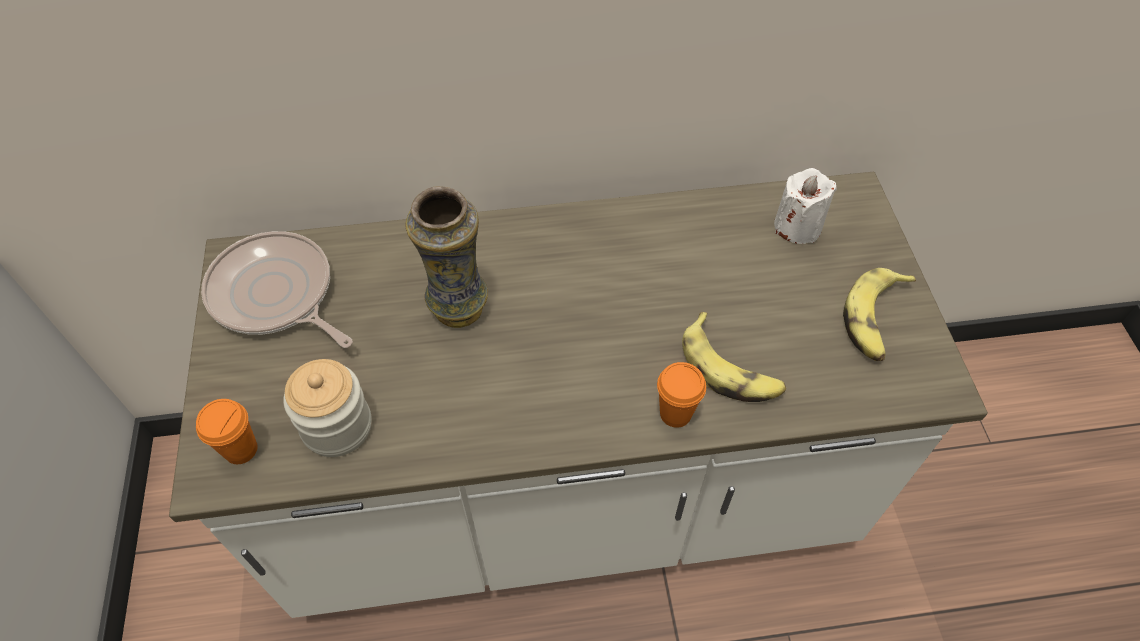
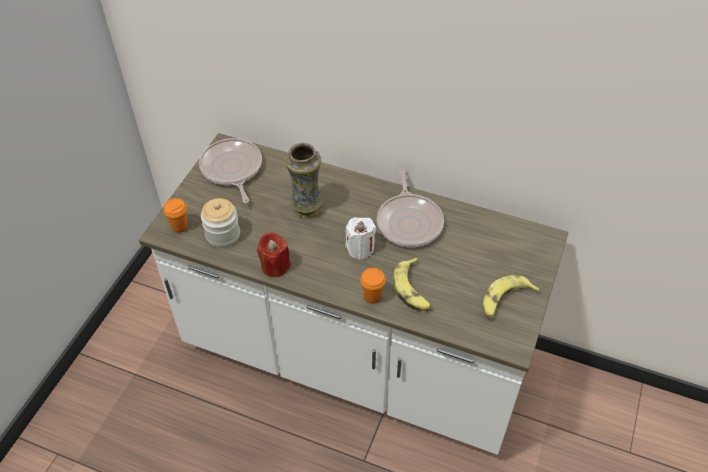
camera: 30 degrees right, 5 degrees down
white candle [774,168,837,244] -> white candle moved to [345,217,376,260]
none -> red candle [257,232,291,277]
none -> frying pan [377,169,444,247]

